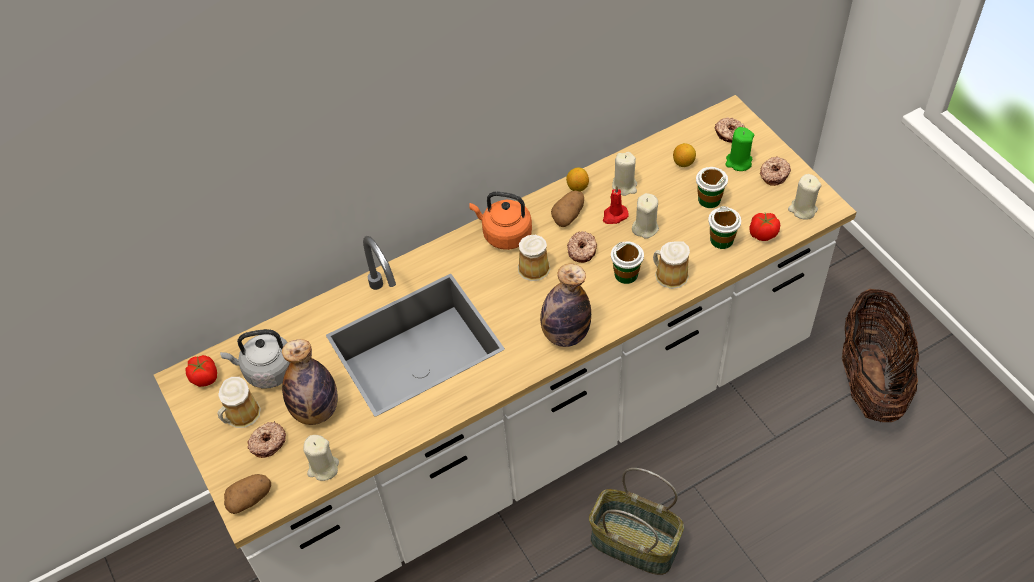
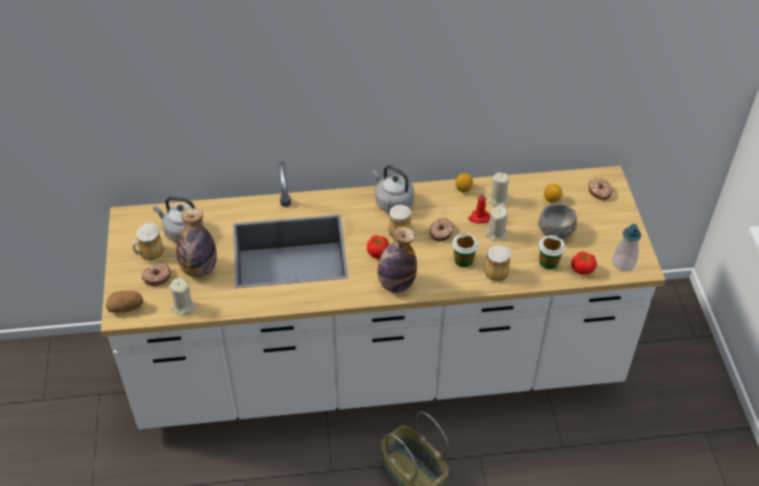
camera: 20 degrees right, 5 degrees down
tomato [186,355,217,387] -> tomato moved to [367,235,389,259]
orange kettle [469,191,532,250] -> grey kettle [372,165,414,213]
potato [551,191,584,227] -> none
cup [696,167,728,208] -> grey bowl [538,203,577,240]
green candle [725,127,754,171] -> none
donut [760,157,791,186] -> none
beige candle [788,174,821,220] -> soap dispenser [612,224,641,271]
basket [842,289,919,422] -> none

